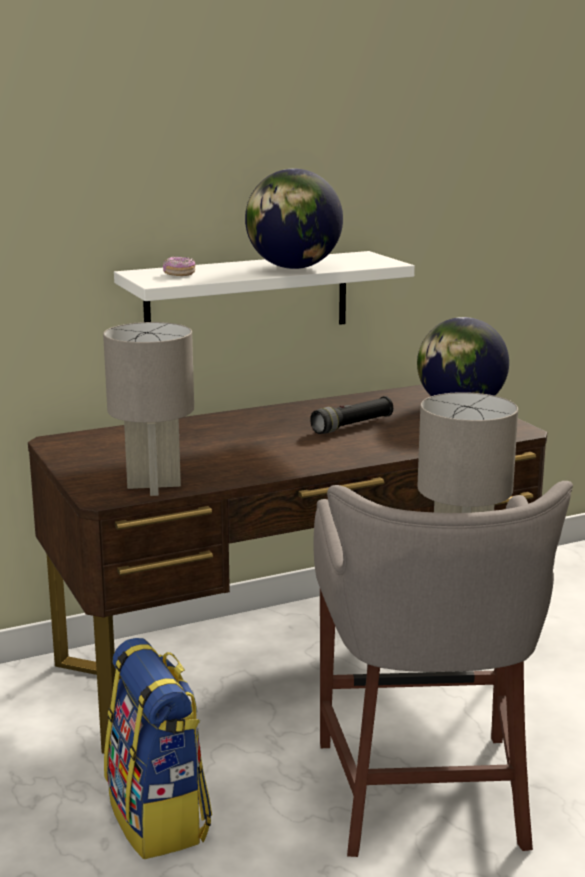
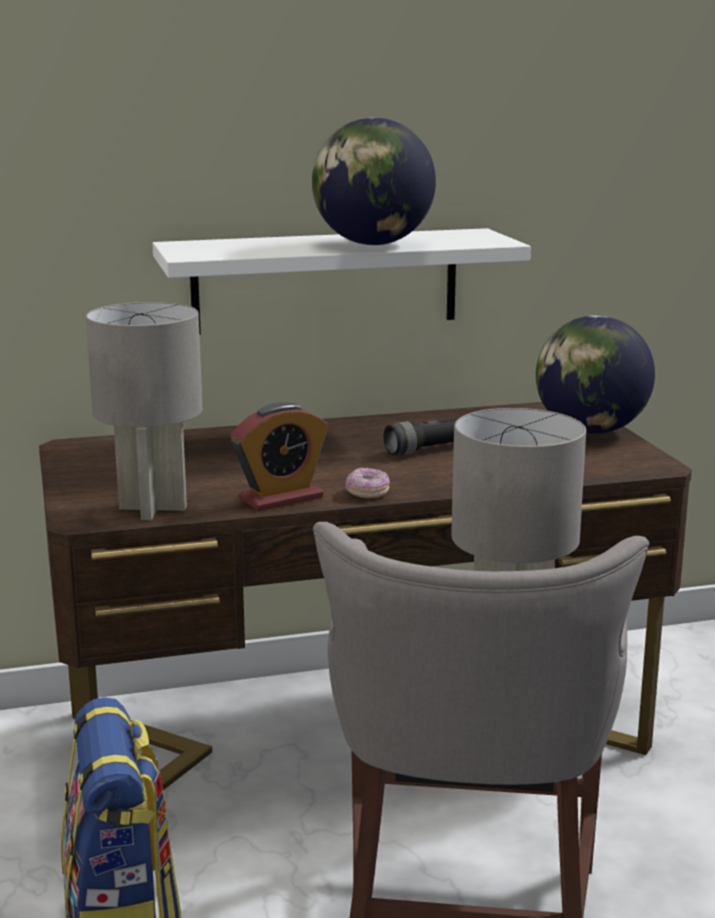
camera: 10 degrees right, 0 degrees up
donut [163,256,196,276] -> donut moved to [346,467,390,498]
none -> alarm clock [231,402,328,511]

